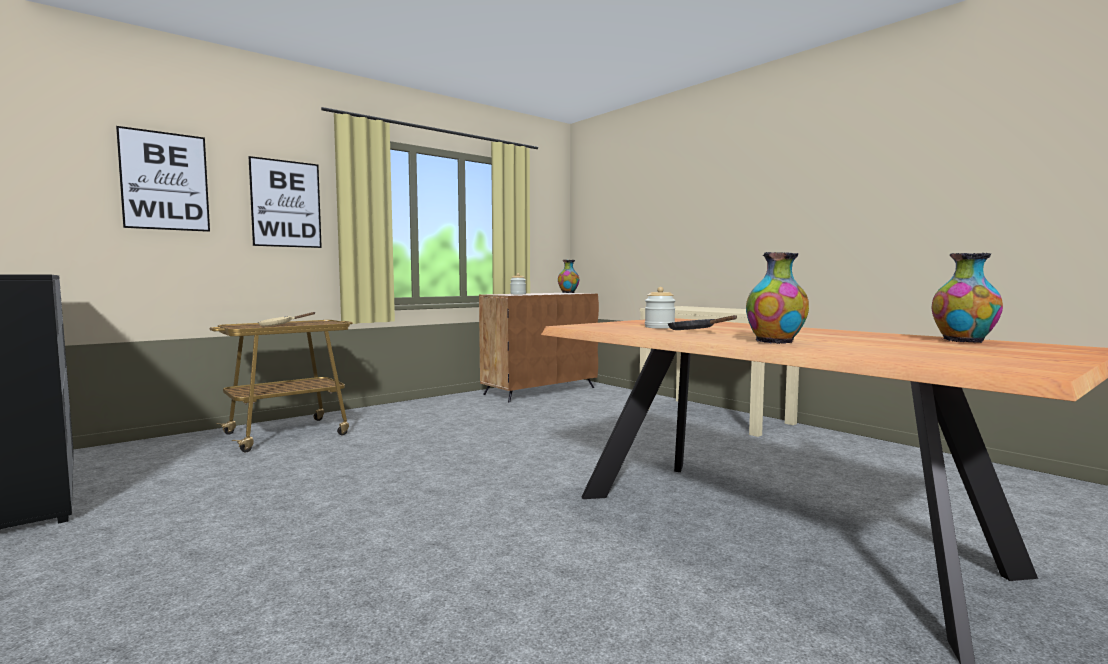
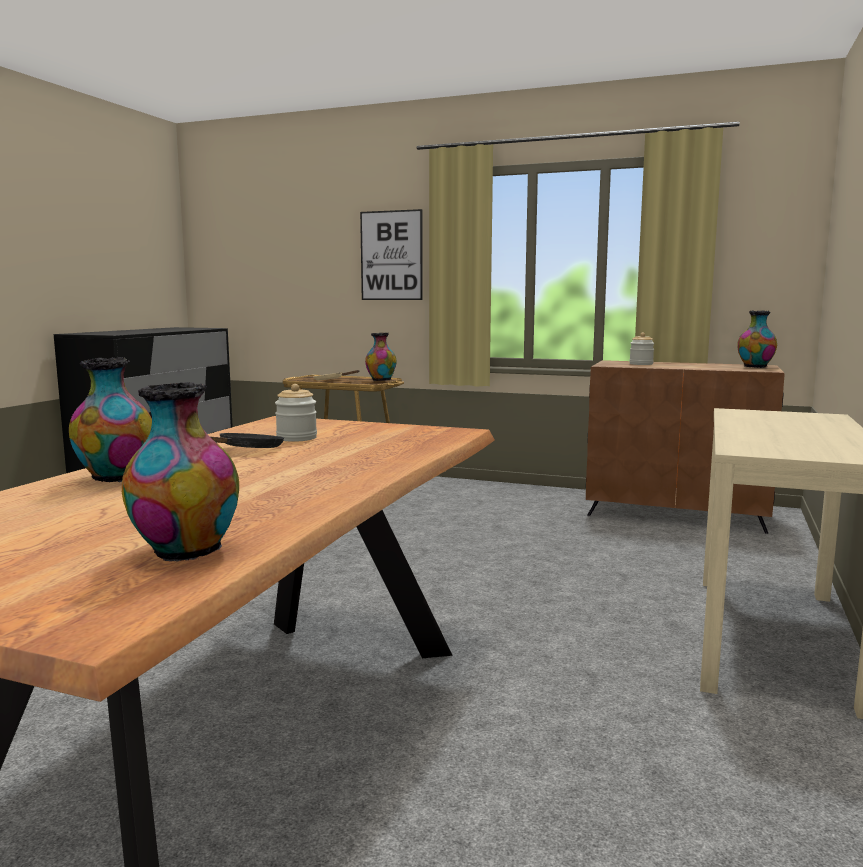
camera: 60 degrees right, 5 degrees up
picture [116,126,210,232] -> none
none -> vase [365,333,397,381]

